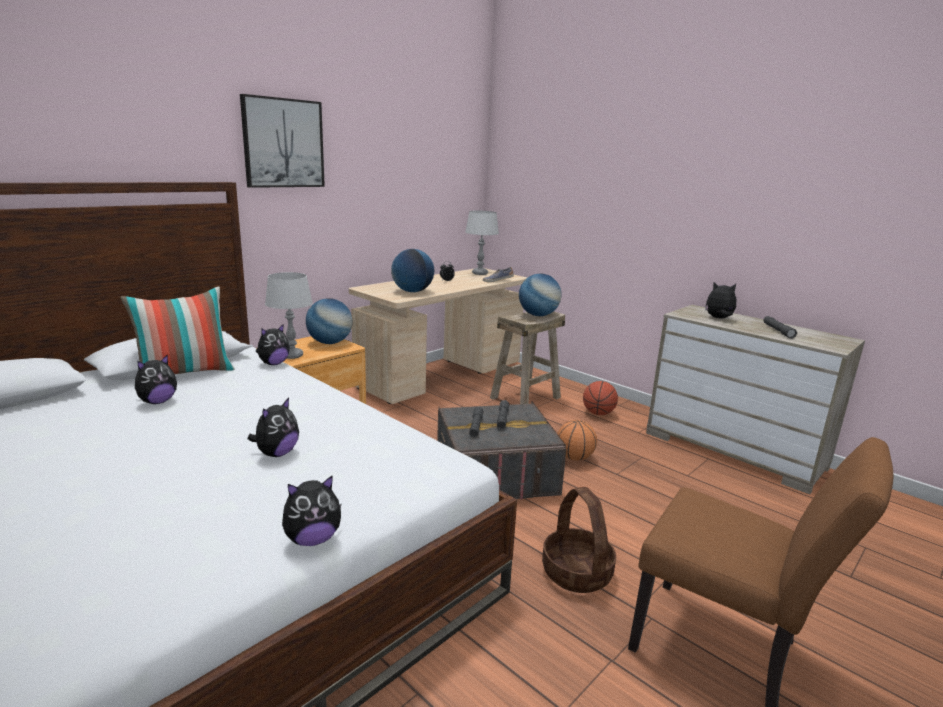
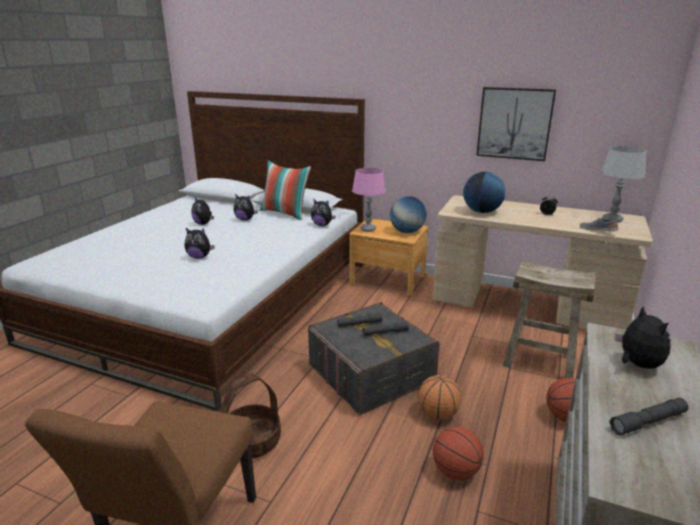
camera: 70 degrees right, 5 degrees up
picture [240,94,325,188] -> picture moved to [476,87,556,161]
grey table lamp [265,272,313,359] -> pink table lamp [352,168,386,232]
plush toy [282,475,342,546] -> plush toy moved to [192,197,214,225]
globe [519,274,562,316] -> none
none -> basketball [433,427,484,480]

